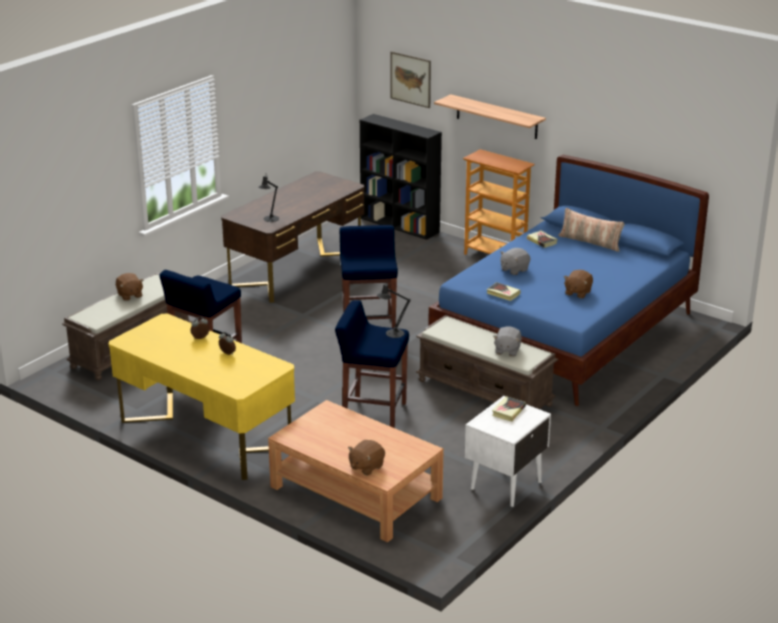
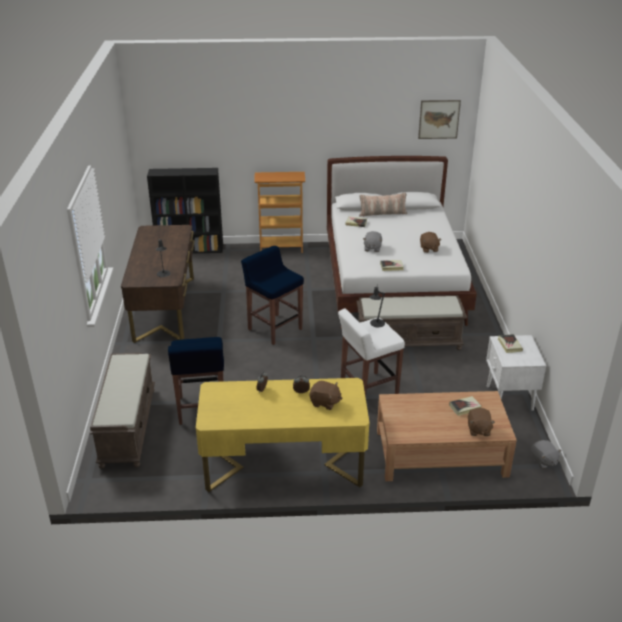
camera: 40 degrees left, 5 degrees up
brown plush toy [116,273,143,301] -> brown plush toy moved to [310,380,343,410]
blue stool [335,300,409,428] -> white stool [338,308,405,397]
picture [390,51,431,108] -> picture moved to [418,100,461,139]
blue bed [428,155,709,406] -> white bed [327,156,477,329]
shelf [434,94,546,139] -> none
grey plush toy [493,326,522,356] -> grey plush toy moved to [531,440,562,469]
none -> book [449,396,482,416]

